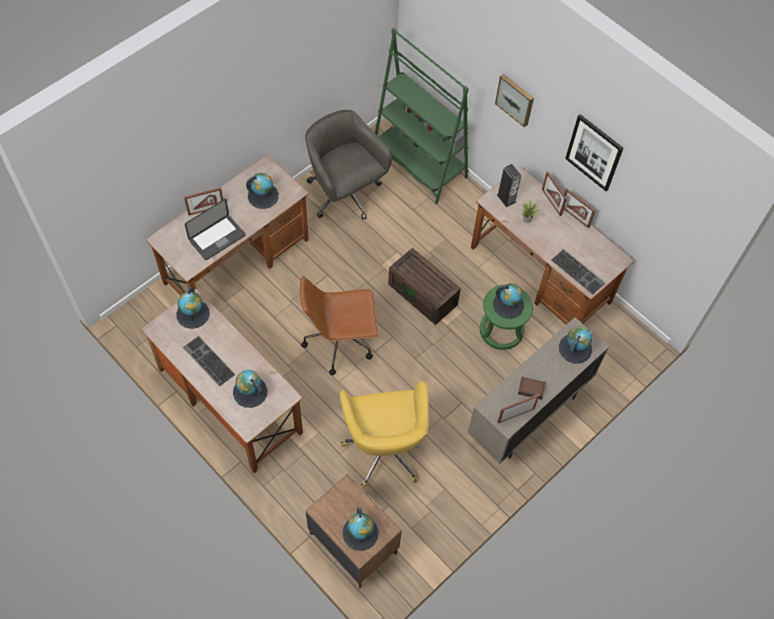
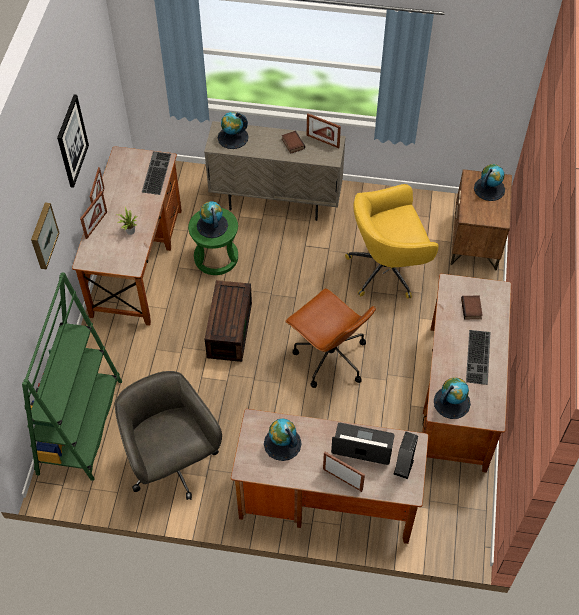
camera: 125 degrees left, 5 degrees down
globe [233,370,268,408] -> book [461,296,483,319]
grey office chair [305,110,392,220] -> grey office chair turned 135 degrees clockwise [115,371,222,500]
yellow office chair [340,381,429,487] -> yellow office chair turned 150 degrees counterclockwise [345,184,439,299]
speaker [497,164,521,207] -> speaker moved to [393,432,418,479]

